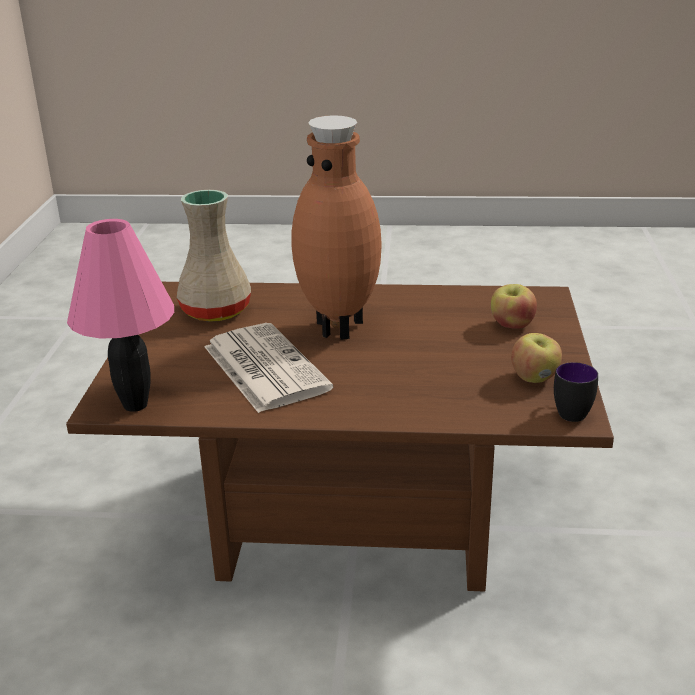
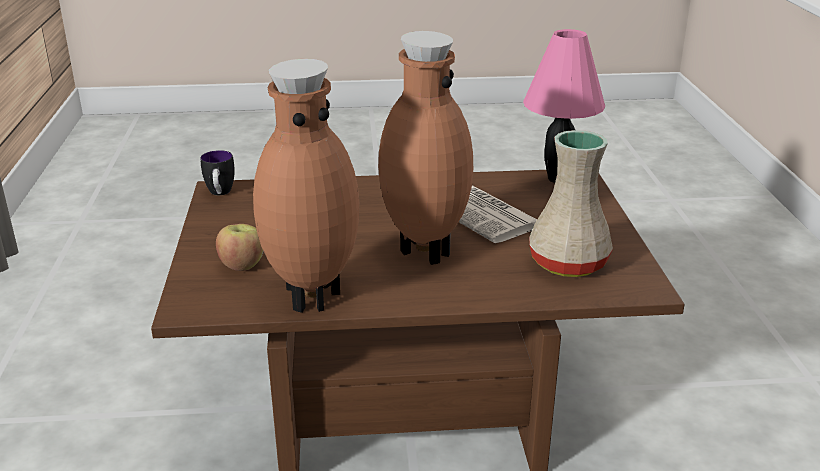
camera: 170 degrees right, 0 degrees up
apple [511,333,562,383] -> none
none -> brown vase [253,59,359,313]

